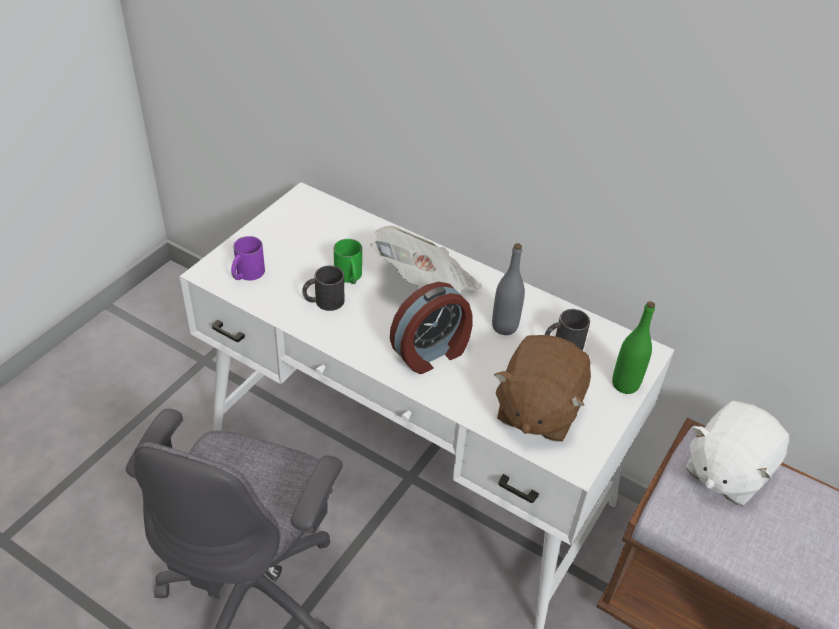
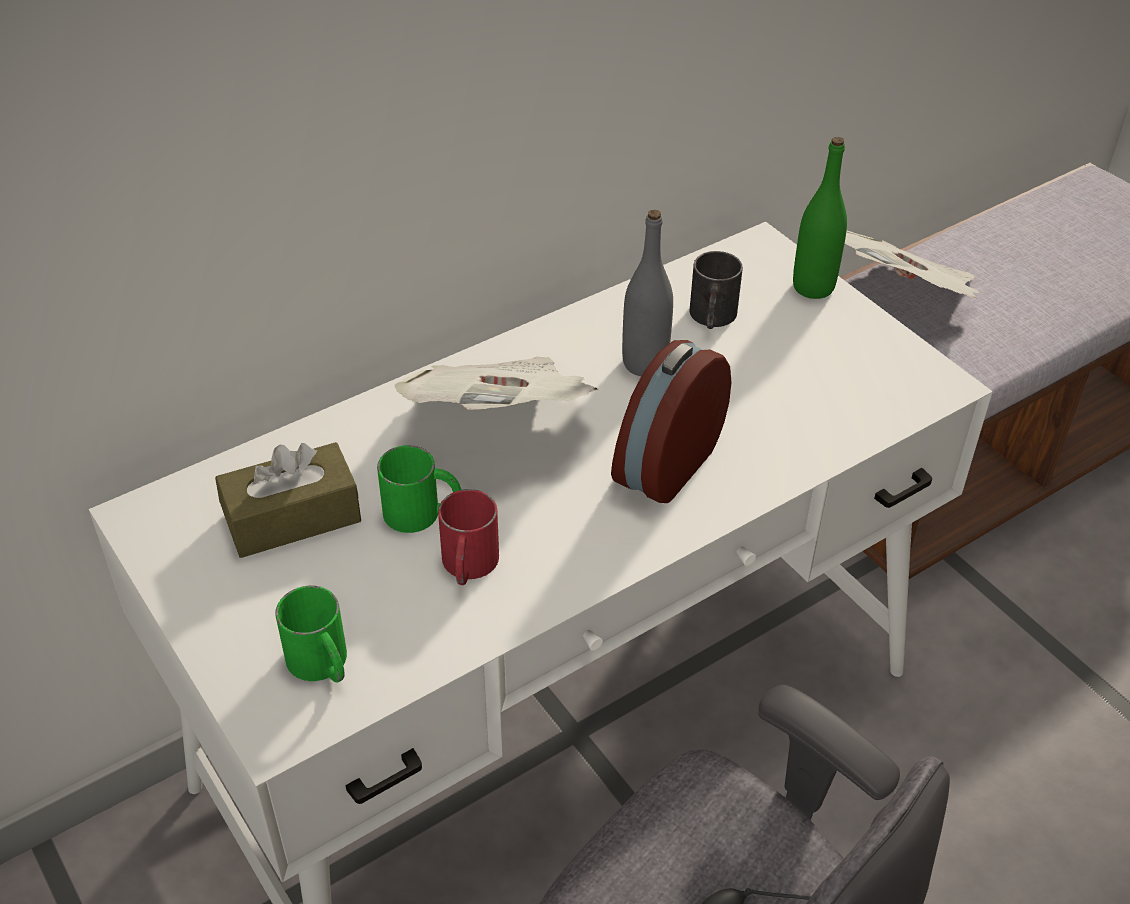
camera: 65 degrees left, 0 degrees up
purple mug [231,236,265,280] -> green mug [275,586,347,683]
black mug [302,265,344,311] -> red mug [438,489,499,585]
alarm clock [390,282,473,374] -> alarm clock turned 135 degrees counterclockwise [611,340,731,503]
brown plush toy [494,335,591,441] -> none
white plush toy [686,401,789,506] -> newspaper [845,231,979,299]
none -> brown tissue box [215,442,361,558]

